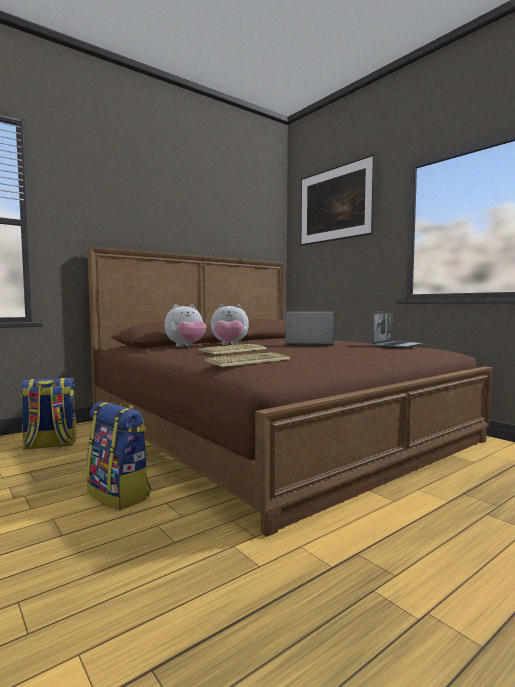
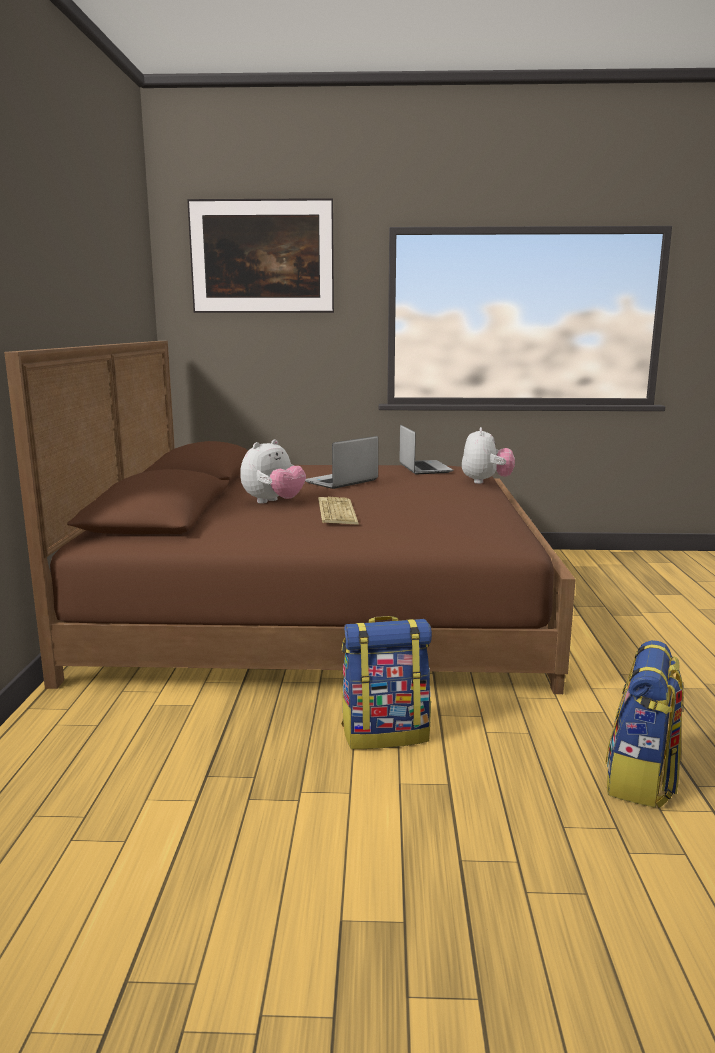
camera: 50 degrees left, 10 degrees up
backpack [21,378,76,449] -> backpack moved to [605,640,684,808]
plush toy [164,304,206,347] -> plush toy moved to [462,427,515,484]
keyboard [204,353,290,367] -> none

